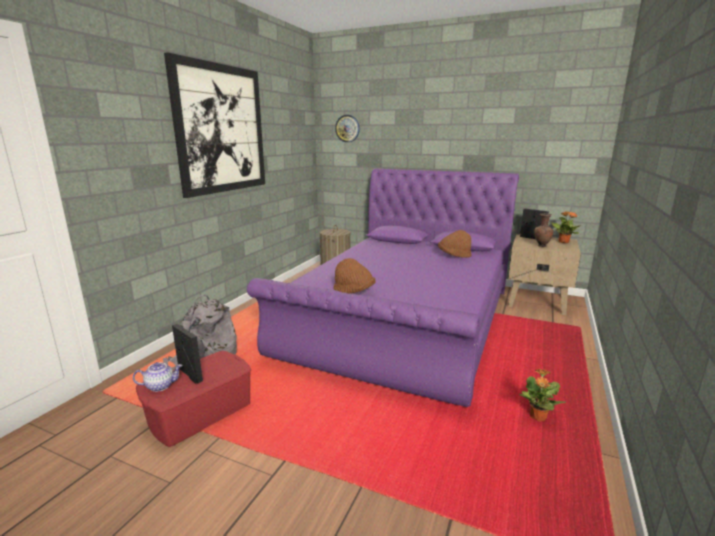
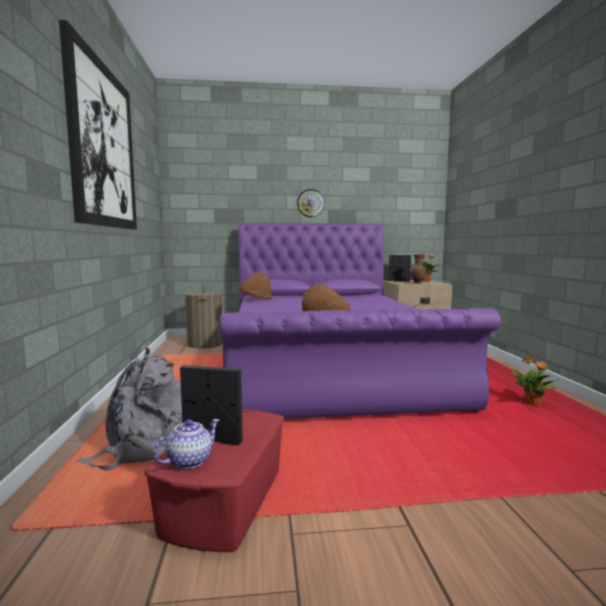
camera: 30 degrees left, 10 degrees down
wall clock [335,115,360,142] -> wall clock moved to [297,189,325,217]
brown hat [438,230,472,258] -> brown hat moved to [238,272,272,299]

